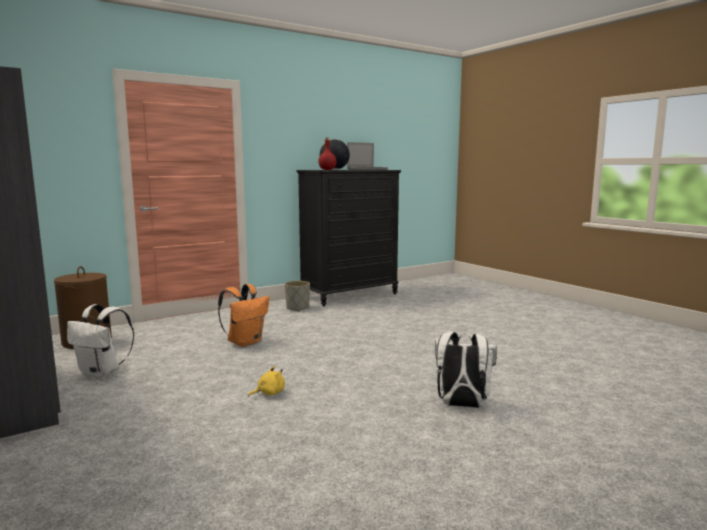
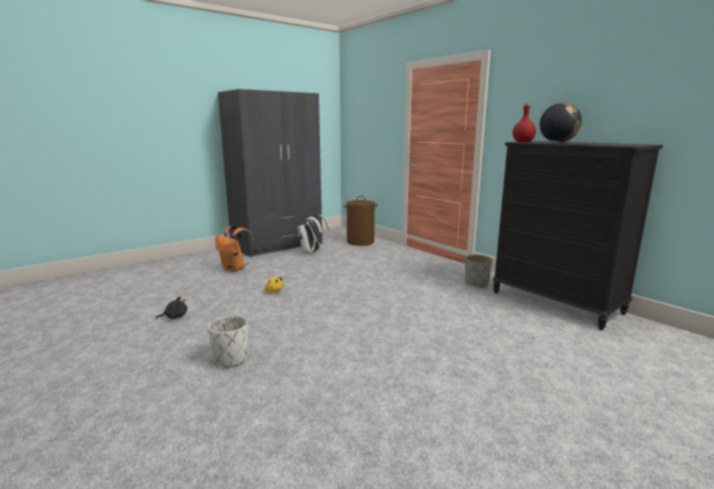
camera: 85 degrees right, 5 degrees up
orange backpack [218,284,269,347] -> orange backpack moved to [215,225,255,272]
laptop [347,142,388,170] -> none
white backpack [435,332,497,408] -> white planter [208,315,248,366]
none -> black plush toy [156,297,187,319]

